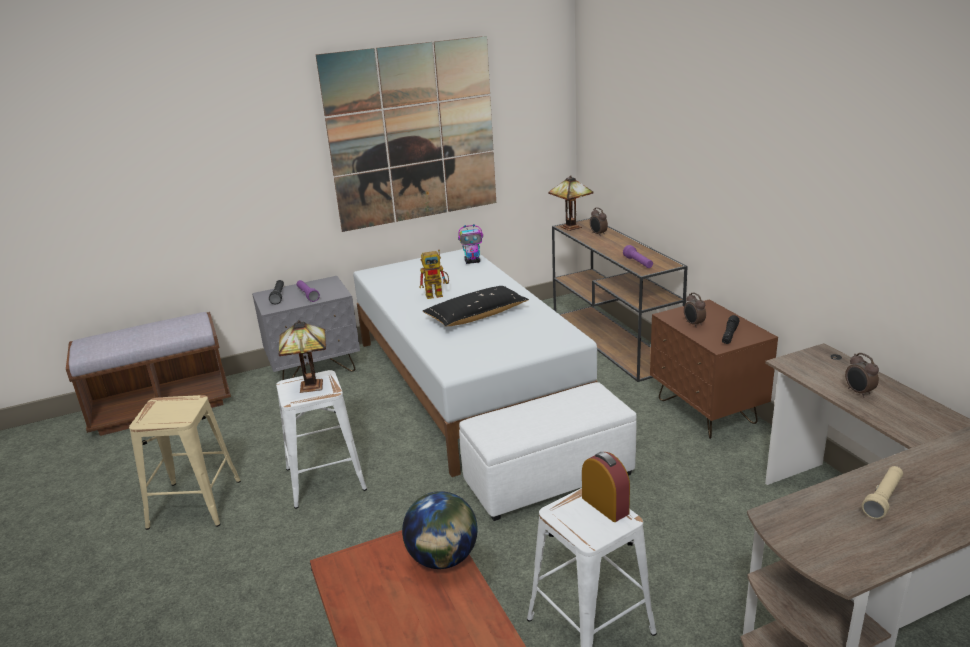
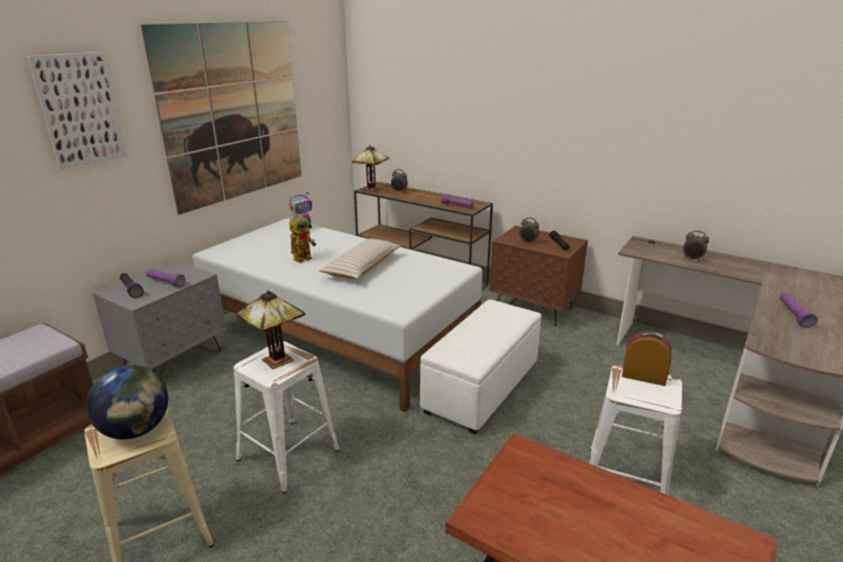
camera: 35 degrees left, 0 degrees up
globe [402,491,478,569] -> globe moved to [86,365,168,439]
black pillow [423,286,529,327] -> beige pillow [319,239,401,279]
beige flashlight [862,466,903,519] -> purple flashlight [780,293,818,328]
none -> picture [27,52,127,170]

